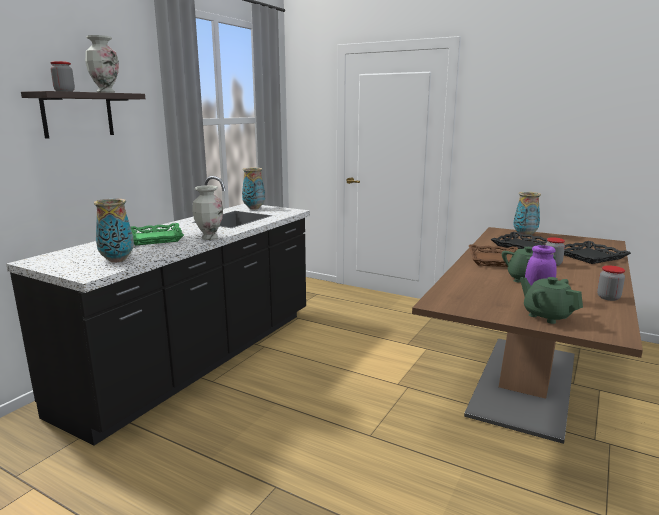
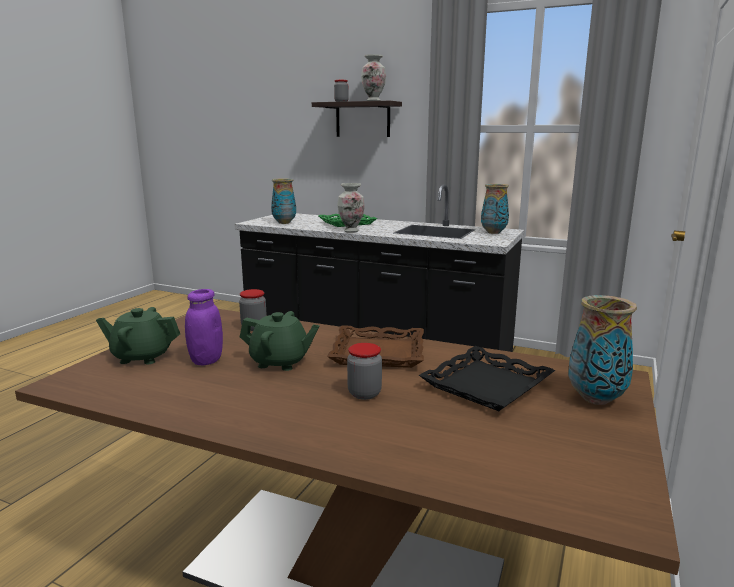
camera: 85 degrees right, 0 degrees up
green teapot [520,277,583,324] -> green teapot turned 135 degrees counterclockwise [96,307,180,364]
black tray [564,241,631,264] -> none
jar [597,265,625,301] -> jar moved to [239,289,267,331]

